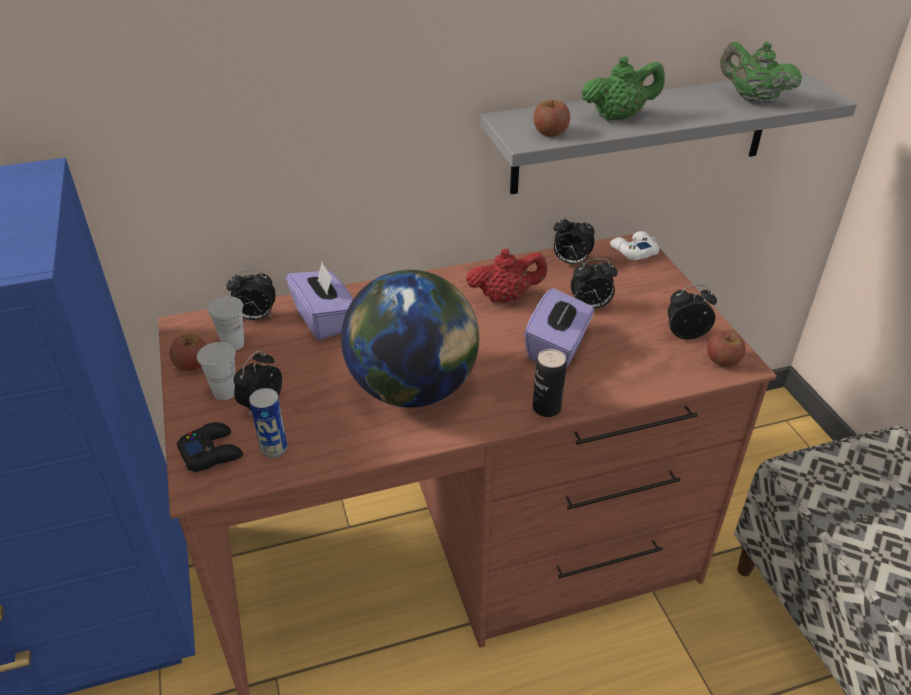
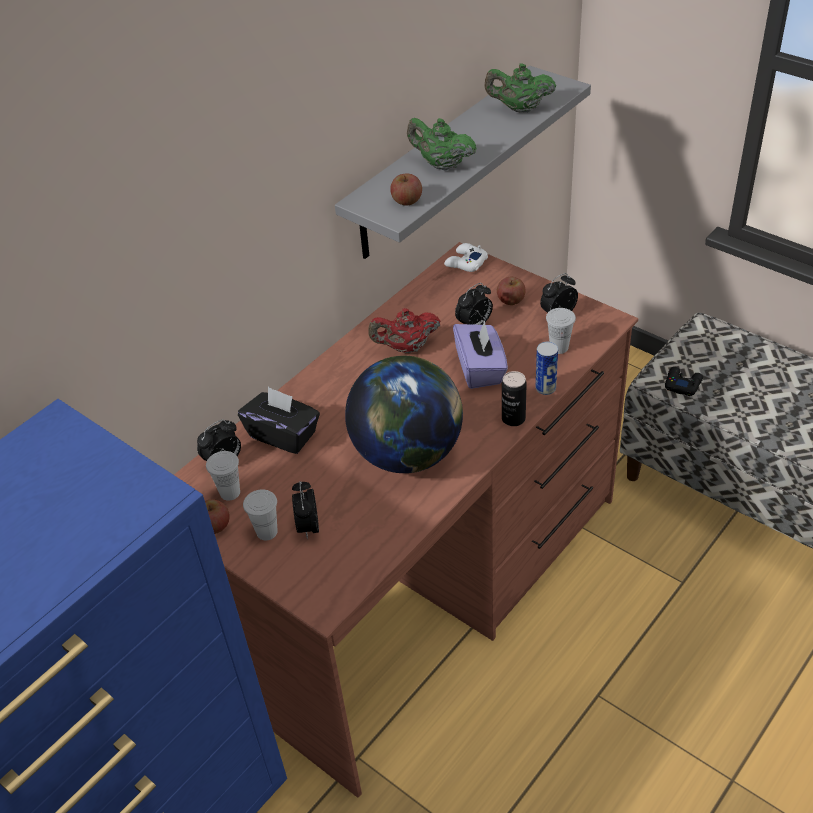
camera: 30 degrees left, 5 degrees up
black game controller [176,422,243,472] -> black game controller moved to [665,367,703,396]
can [249,388,287,458] -> can moved to [536,342,558,395]
purple tissue box [286,262,353,340] -> black tissue box [238,386,320,454]
red teapot [466,248,547,303] -> red teapot turned 150 degrees counterclockwise [368,308,440,353]
alarm clock [554,215,595,264] -> none
green teapot [581,57,665,121] -> green teapot turned 105 degrees counterclockwise [407,118,477,171]
apple [707,330,746,367] -> apple moved to [497,277,526,305]
none -> white cup [546,308,576,354]

